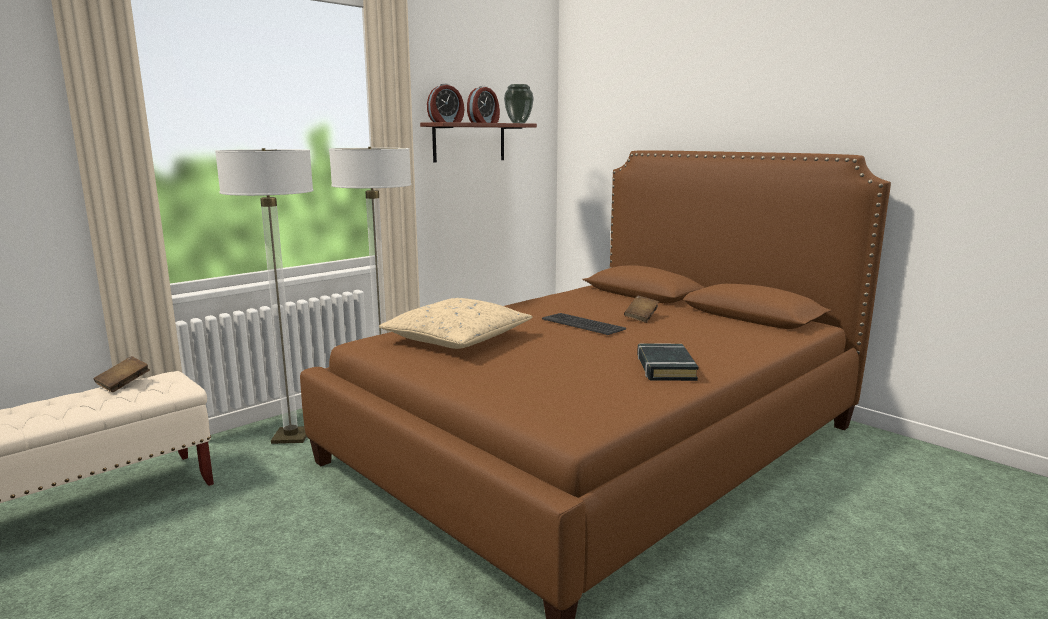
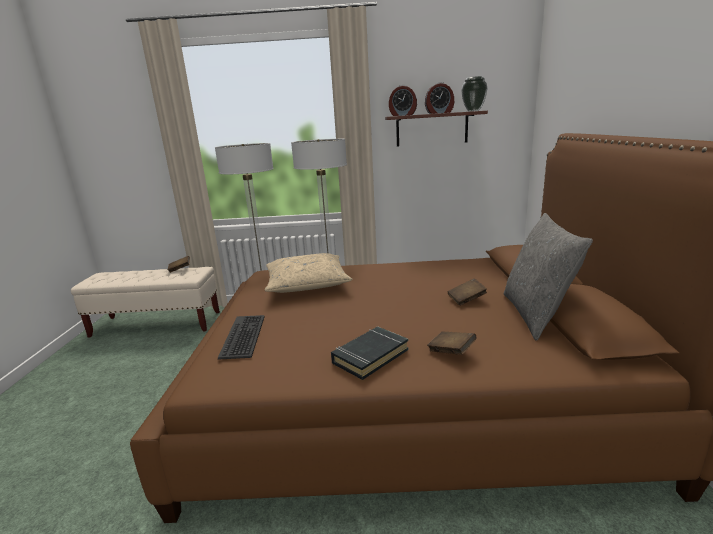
camera: 45 degrees right, 5 degrees up
keyboard [542,313,626,335] -> keyboard moved to [218,315,265,360]
none -> brown book [427,331,477,355]
none -> grey pillow [504,213,593,341]

